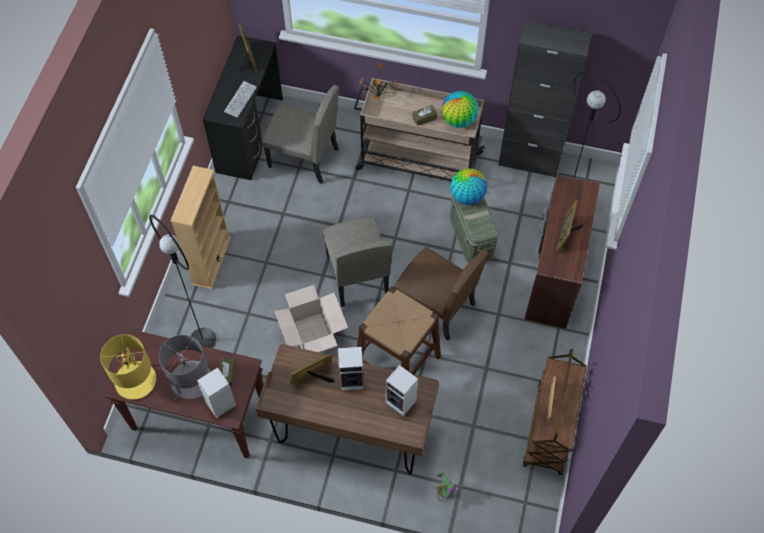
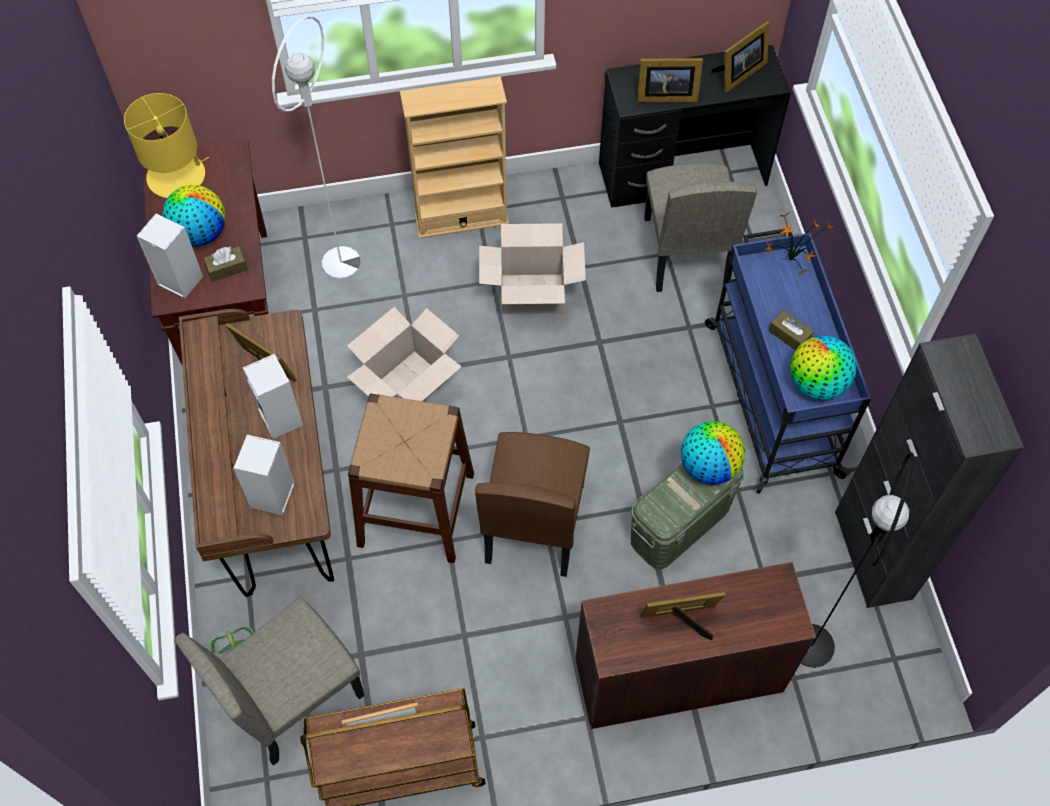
camera: 65 degrees right, 0 degrees up
black floor lamp [149,215,216,348] -> white floor lamp [272,15,361,279]
grey table lamp [159,335,211,400] -> globe [162,185,226,246]
keyboard [224,81,257,117] -> picture frame [637,58,703,103]
beige chair [322,218,392,307] -> beige chair moved to [174,598,364,765]
beige cart [354,78,485,181] -> blue cart [705,229,871,494]
none -> cardboard box [479,223,586,314]

